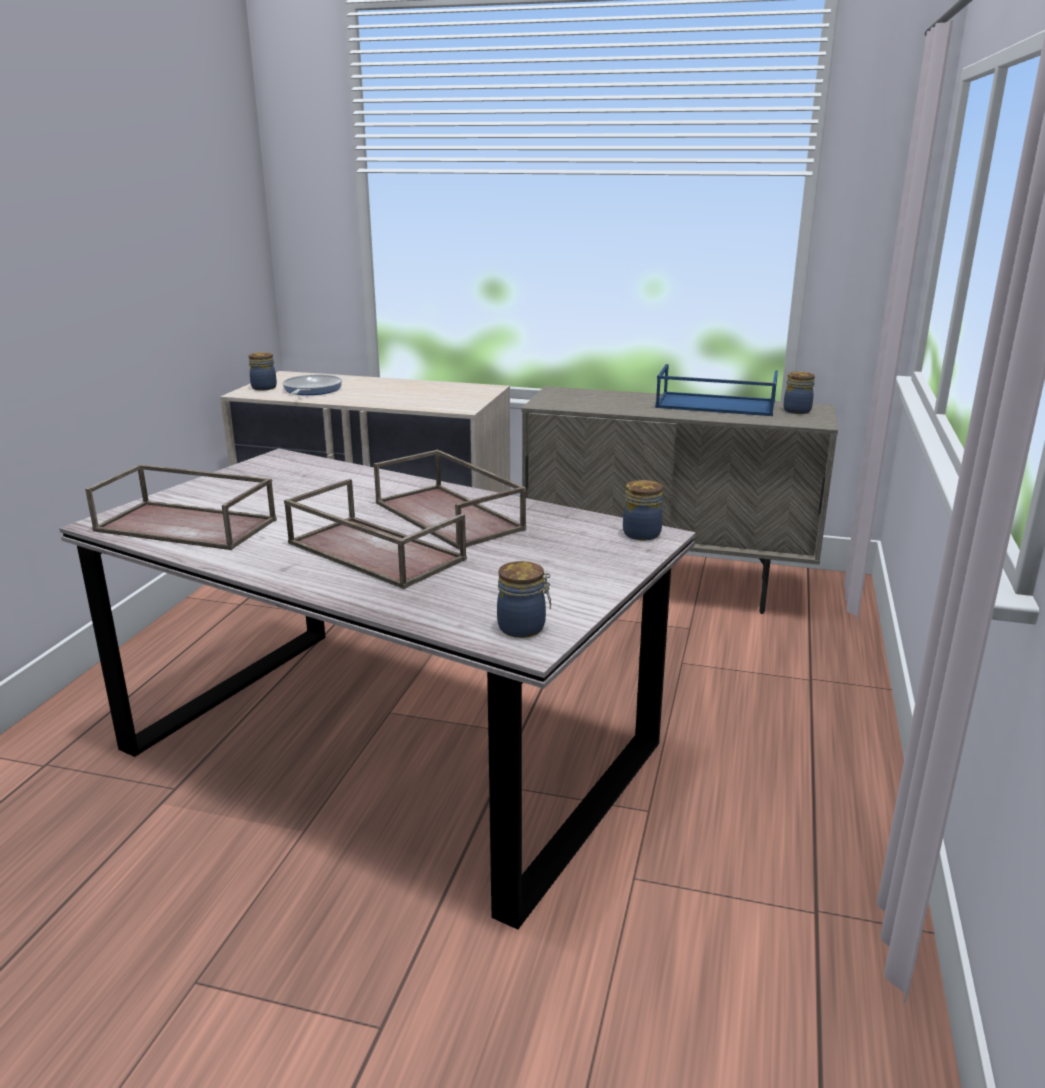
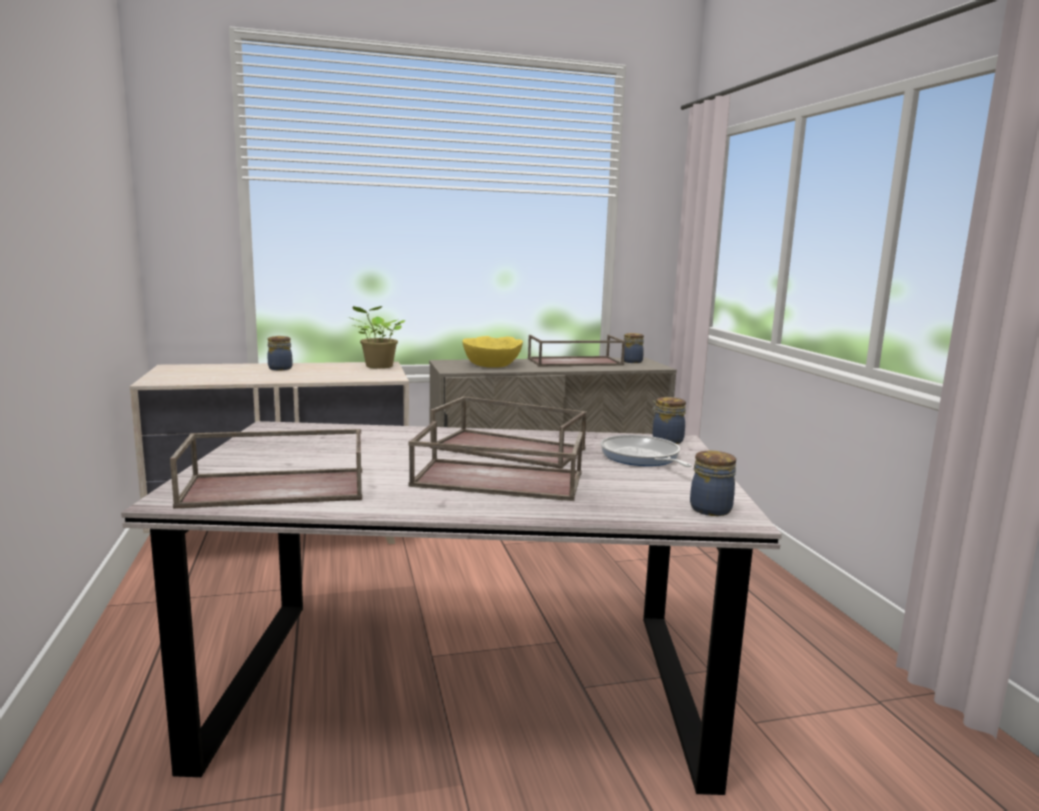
camera: 30 degrees left, 10 degrees down
jar [249,352,277,391] -> jar moved to [267,336,293,370]
frying pan [282,374,342,395] -> frying pan moved to [601,435,692,467]
blue tray [655,364,778,416] -> brown tray [528,335,626,366]
none -> potted plant [348,306,405,369]
none -> yellow bowl [462,336,523,368]

